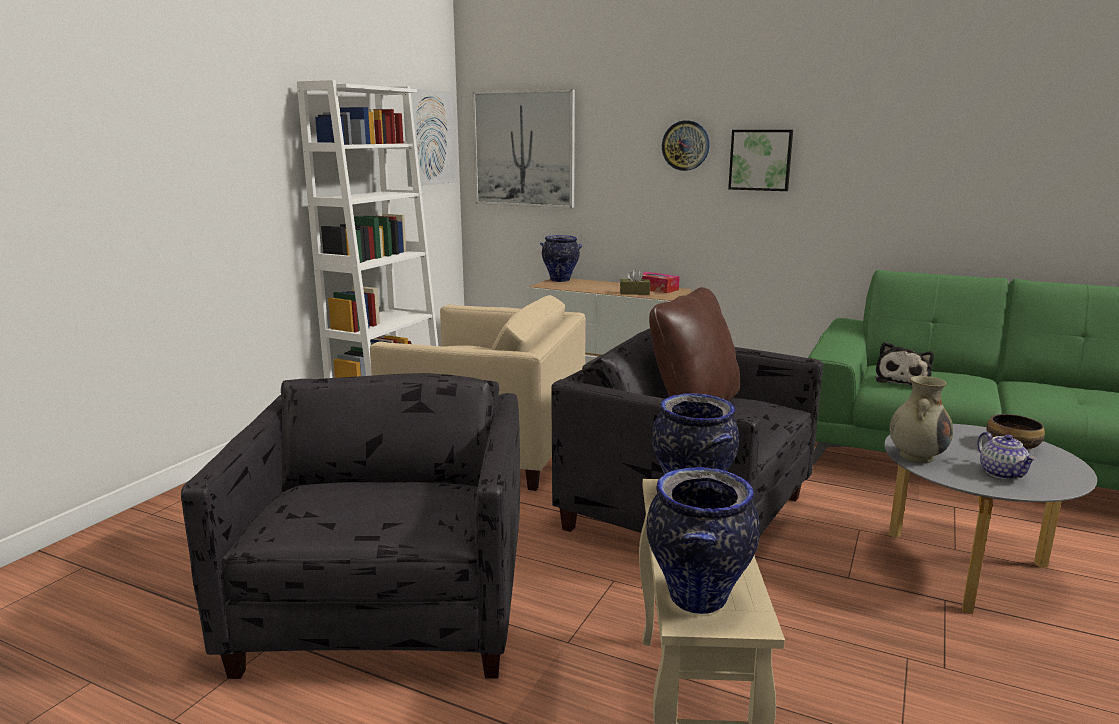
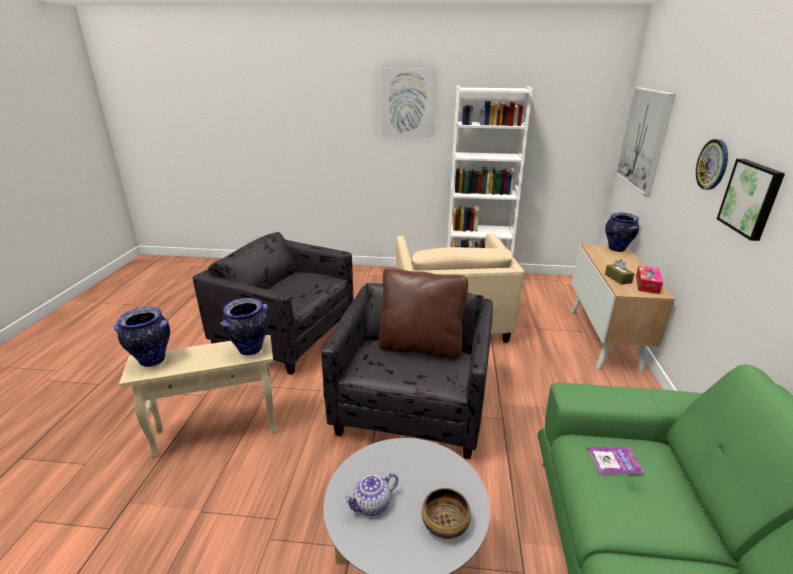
camera: 70 degrees right, 10 degrees up
grey armchair [181,373,520,679] -> grey armchair turned 135 degrees counterclockwise [193,232,354,375]
picture [403,88,455,187] -> picture moved to [381,68,436,137]
plush toy [875,342,934,385] -> book [587,447,644,475]
beige vase [890,376,953,463] -> none

